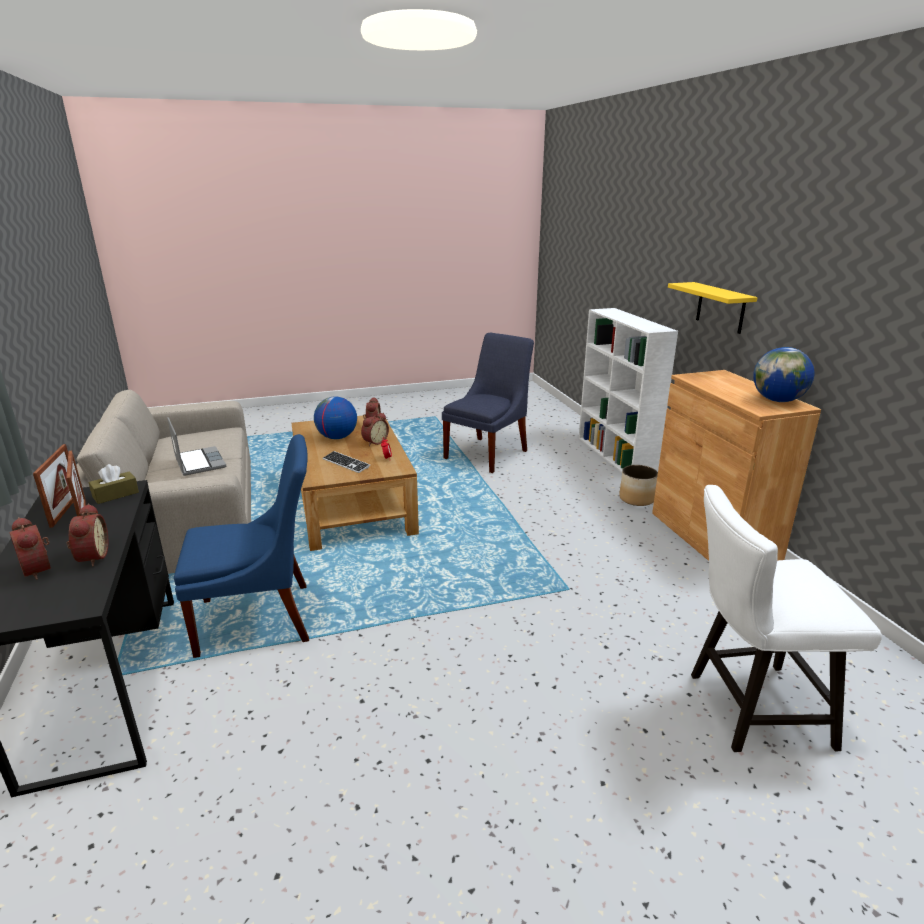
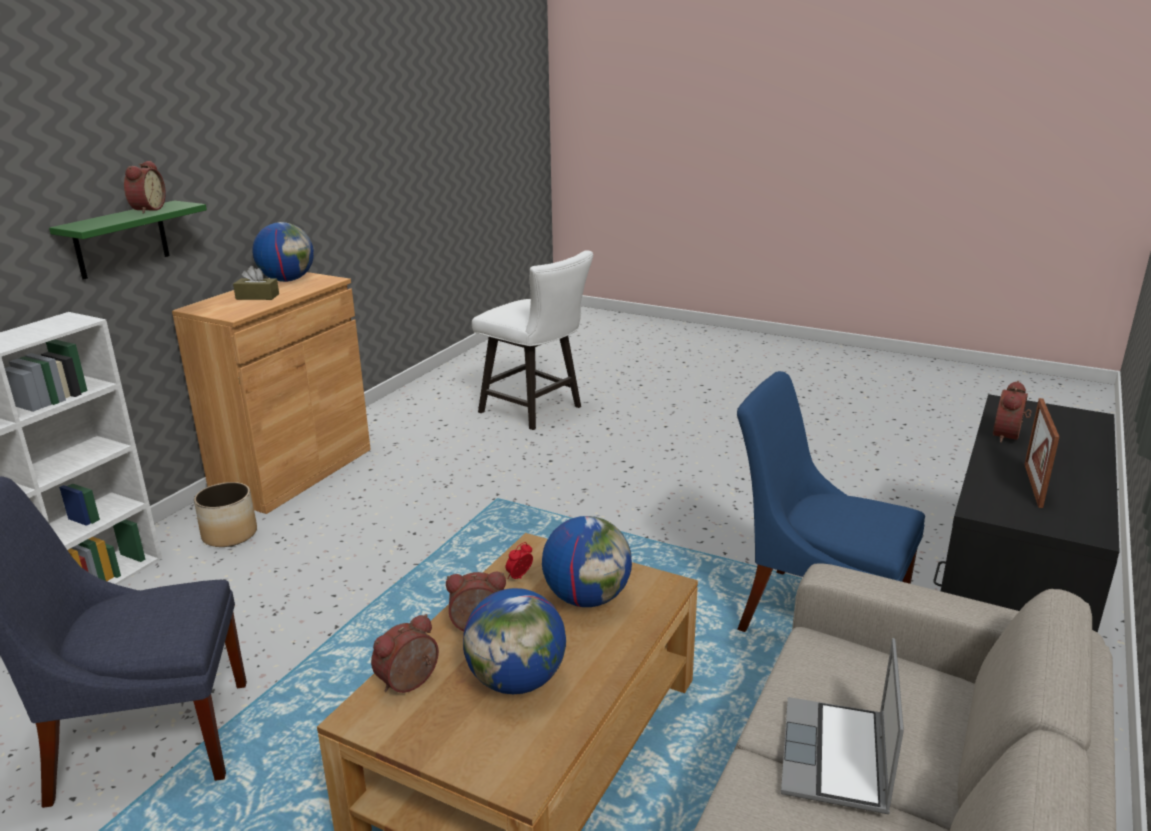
camera: 135 degrees left, 0 degrees up
alarm clock [9,517,51,580] -> alarm clock moved to [124,161,166,214]
picture frame [33,444,73,528] -> none
brown tissue box [89,464,139,504] -> brown tissue box moved to [233,266,279,300]
keyboard [322,451,370,473] -> globe [542,516,632,607]
yellow shelf [668,282,758,334] -> green shelf [49,201,207,280]

